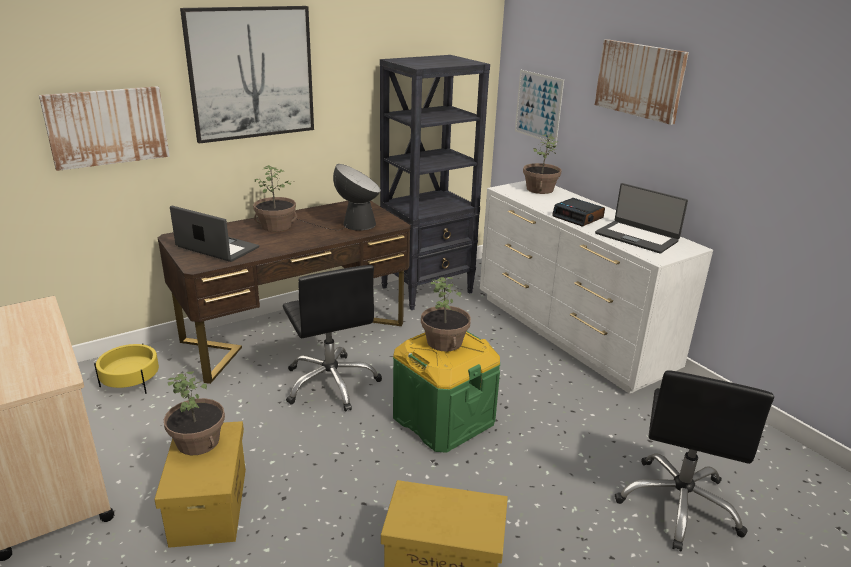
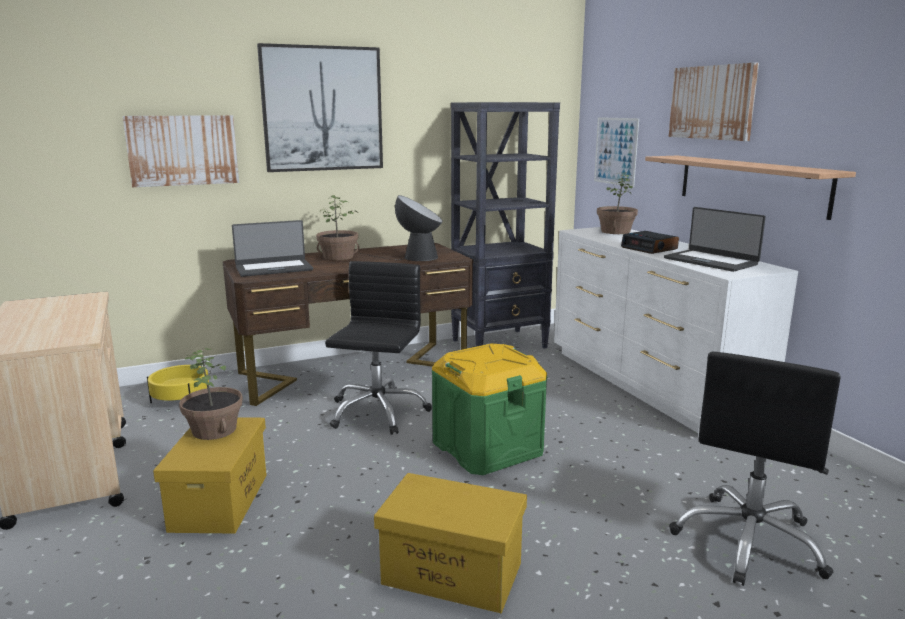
camera: 10 degrees right, 10 degrees down
laptop [170,206,259,262] -> laptop turned 120 degrees clockwise [232,220,313,277]
black office chair [283,265,382,412] -> black office chair turned 150 degrees counterclockwise [325,261,432,435]
potted plant [421,277,471,352] -> none
none -> shelf [645,156,856,220]

